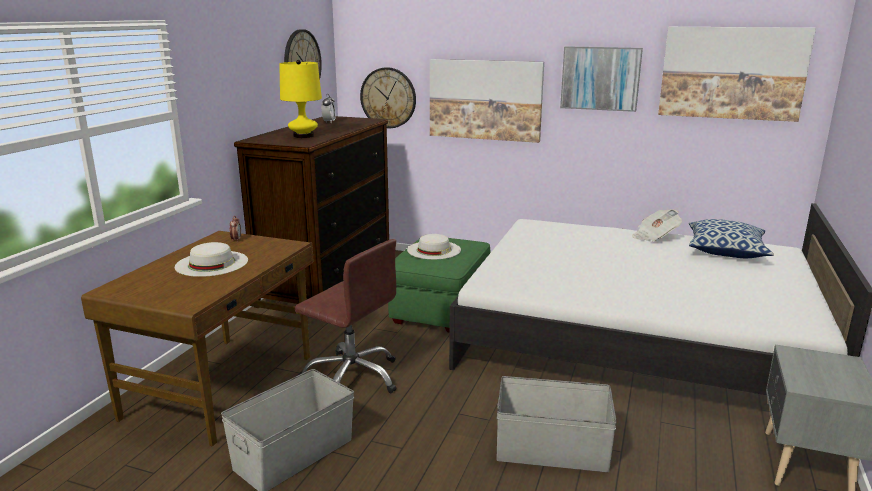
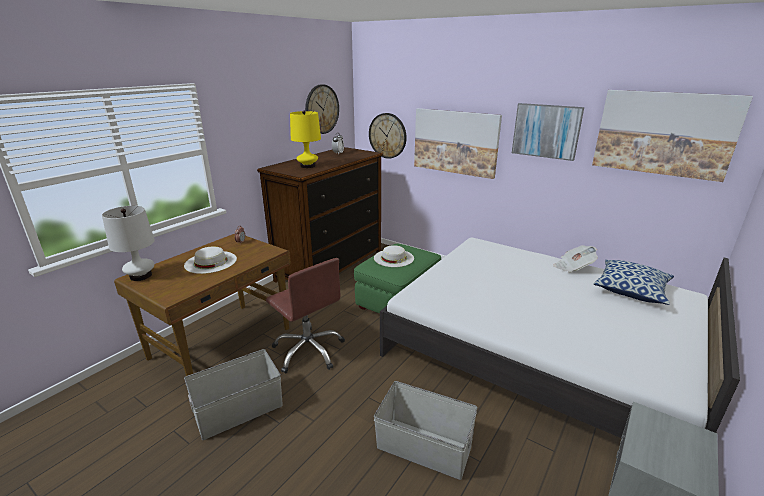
camera: 15 degrees right, 5 degrees up
none -> white table lamp [102,206,155,281]

